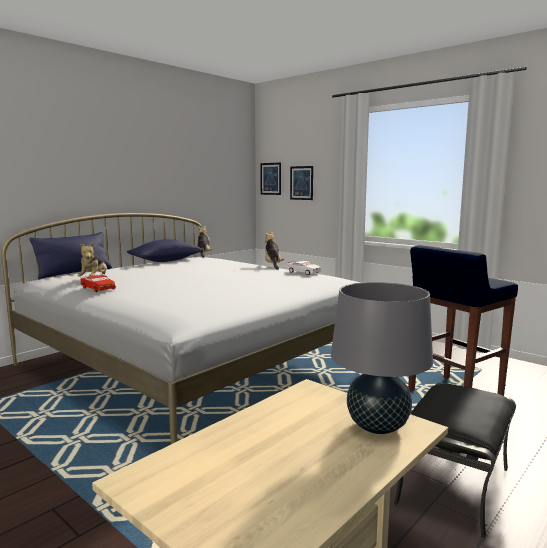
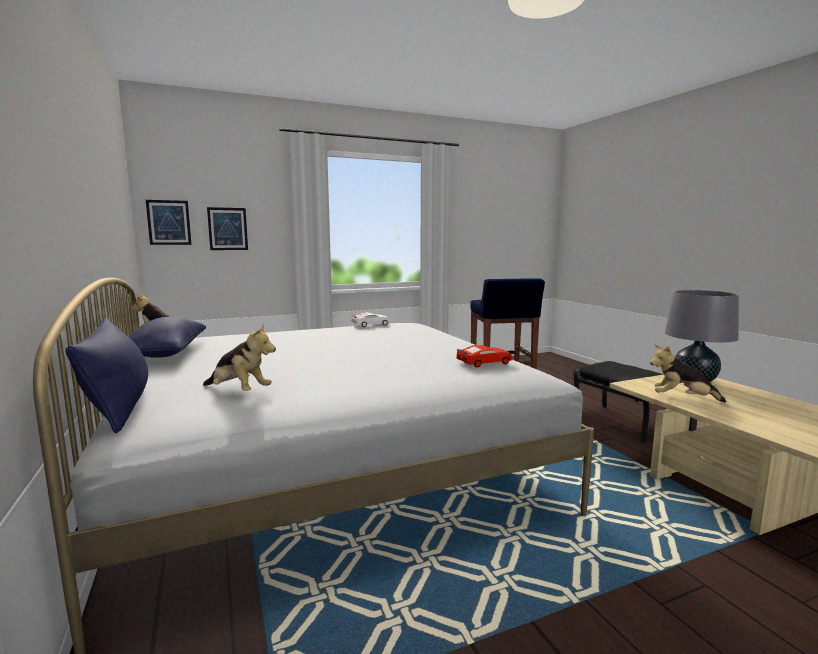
camera: 65 degrees left, 0 degrees up
red toy car [80,275,116,292] -> red toy car moved to [456,345,512,368]
plush toy [265,232,284,270] -> plush toy moved to [650,345,726,402]

